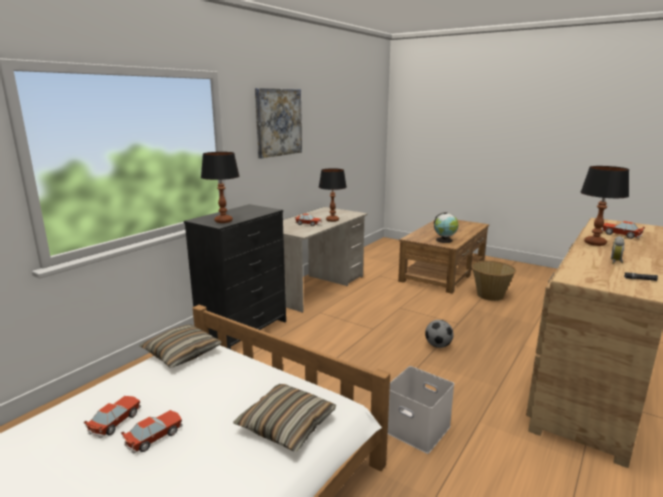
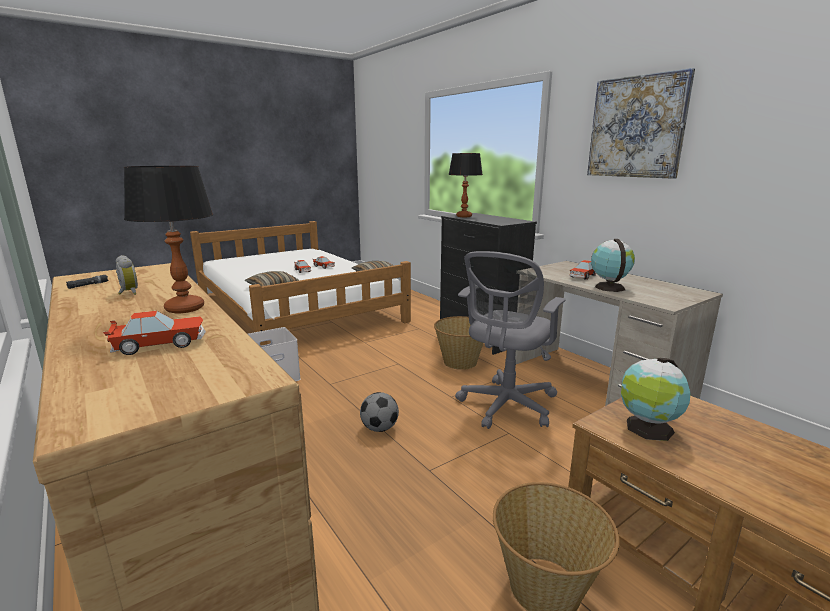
camera: 110 degrees right, 0 degrees up
table lamp [319,168,347,222] -> globe [591,239,635,292]
none -> basket [434,316,483,370]
none -> grey office chair [455,251,566,429]

